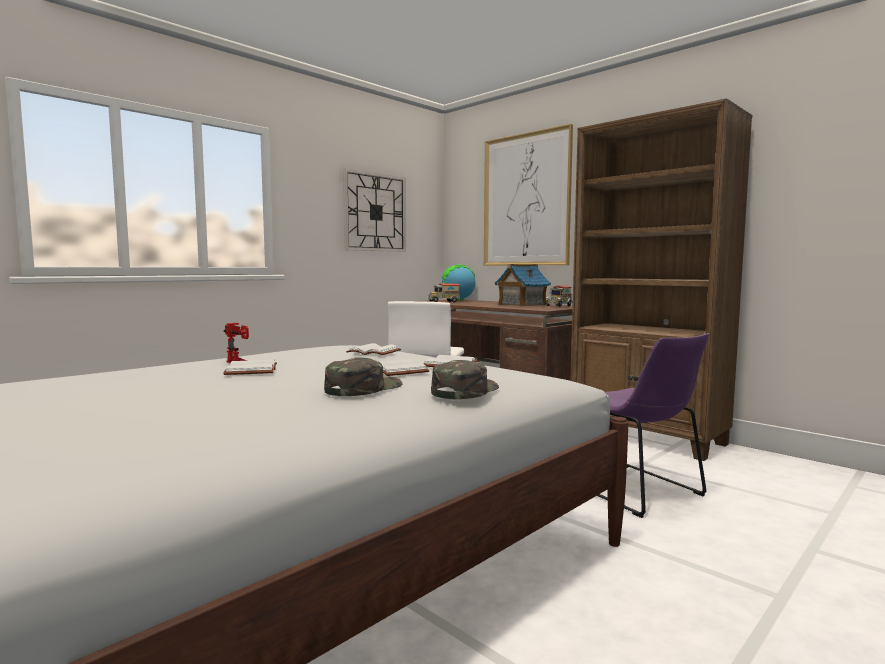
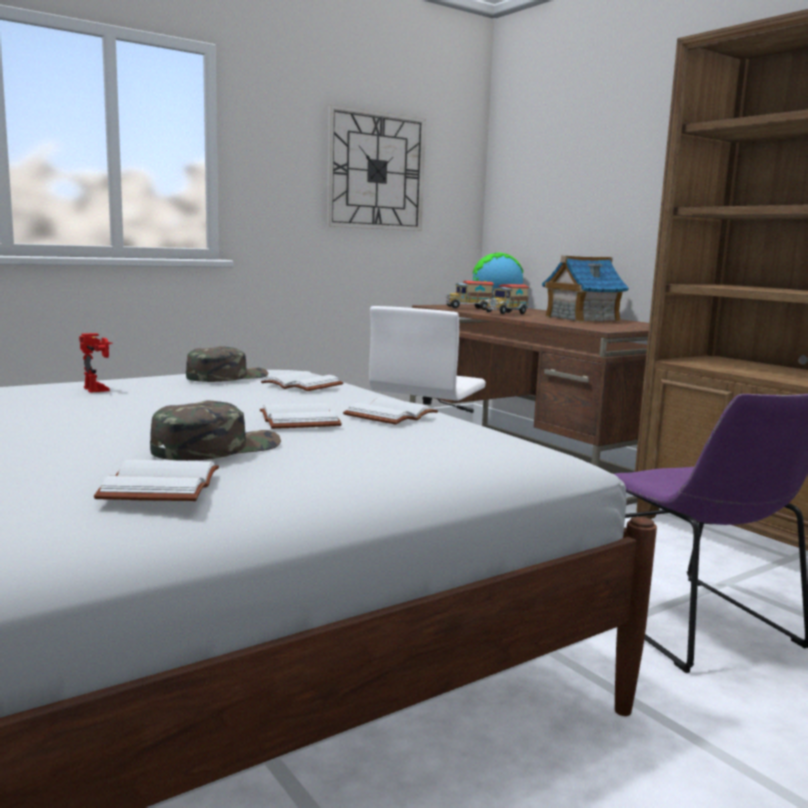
camera: 10 degrees right, 5 degrees up
white book [223,360,277,375] -> white book moved to [94,460,219,501]
green cap [431,360,499,399] -> green cap moved to [186,346,268,382]
picture [484,124,573,266] -> none
toy truck [546,286,573,307] -> toy truck moved to [484,284,530,314]

